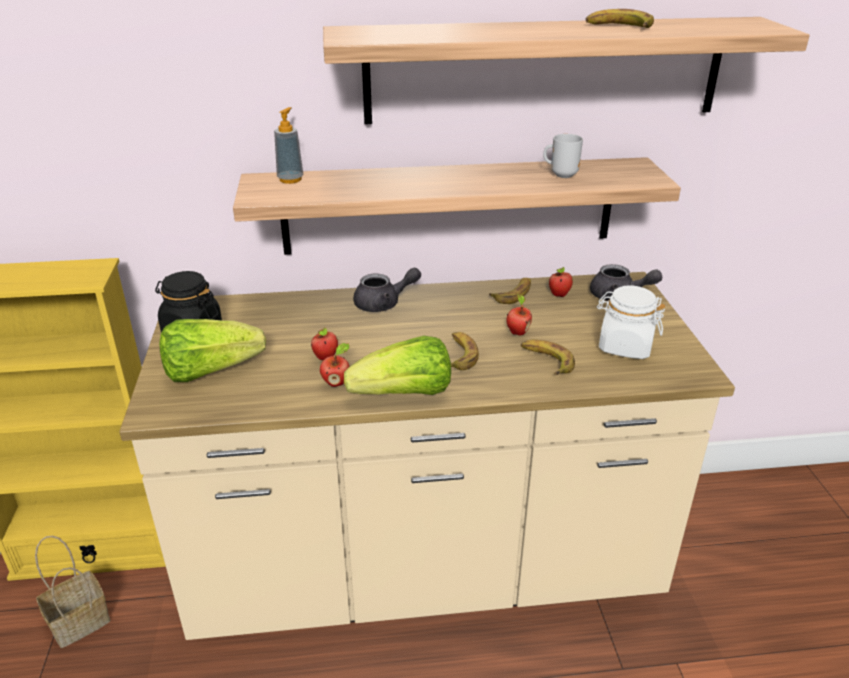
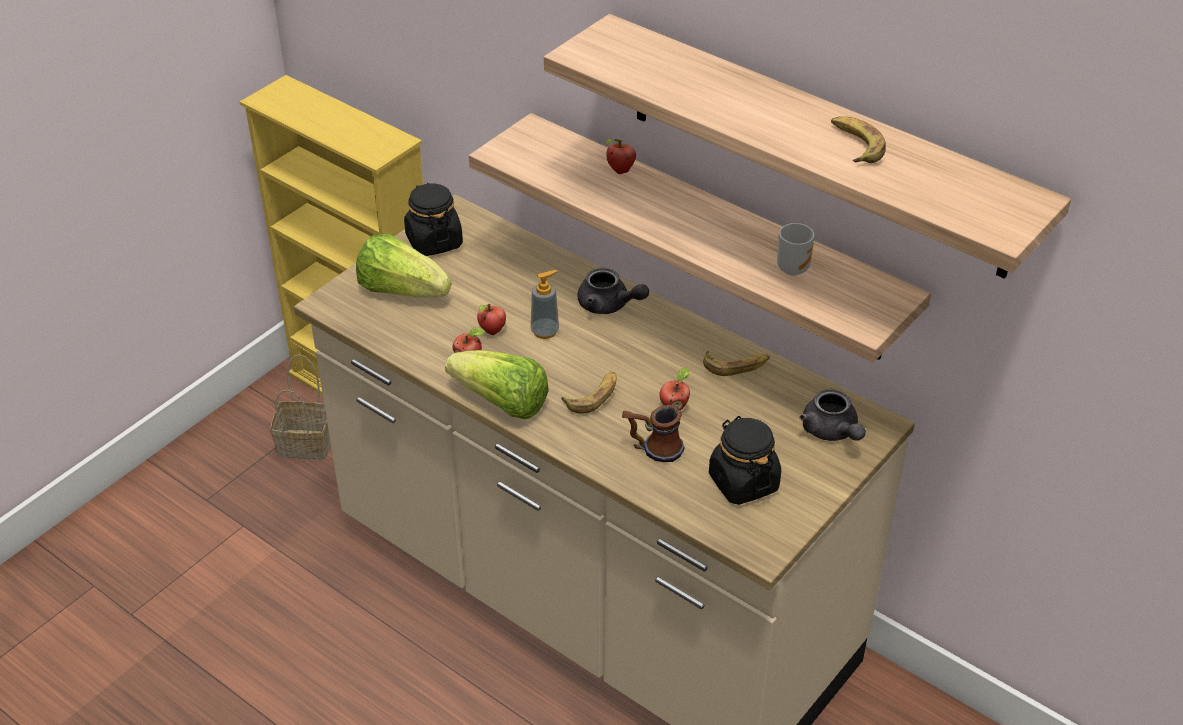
camera: 45 degrees right, 10 degrees up
soap dispenser [274,107,304,184] -> soap dispenser moved to [531,270,559,339]
banana [521,340,575,375] -> mug [622,405,684,462]
apple [549,267,573,297] -> apple moved to [606,139,636,174]
white jar [597,286,665,359] -> black jar [709,416,781,505]

